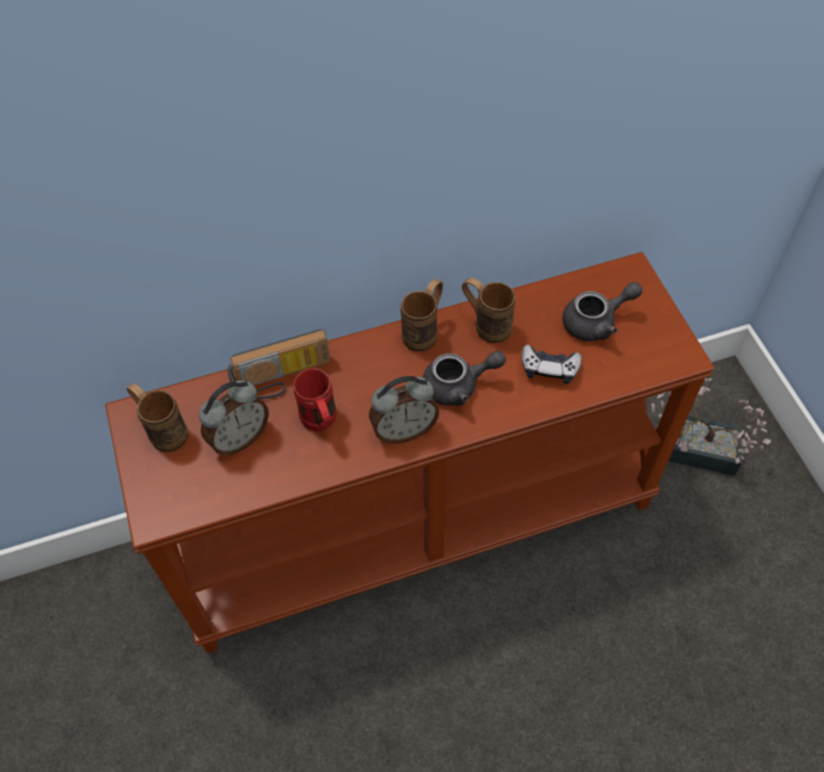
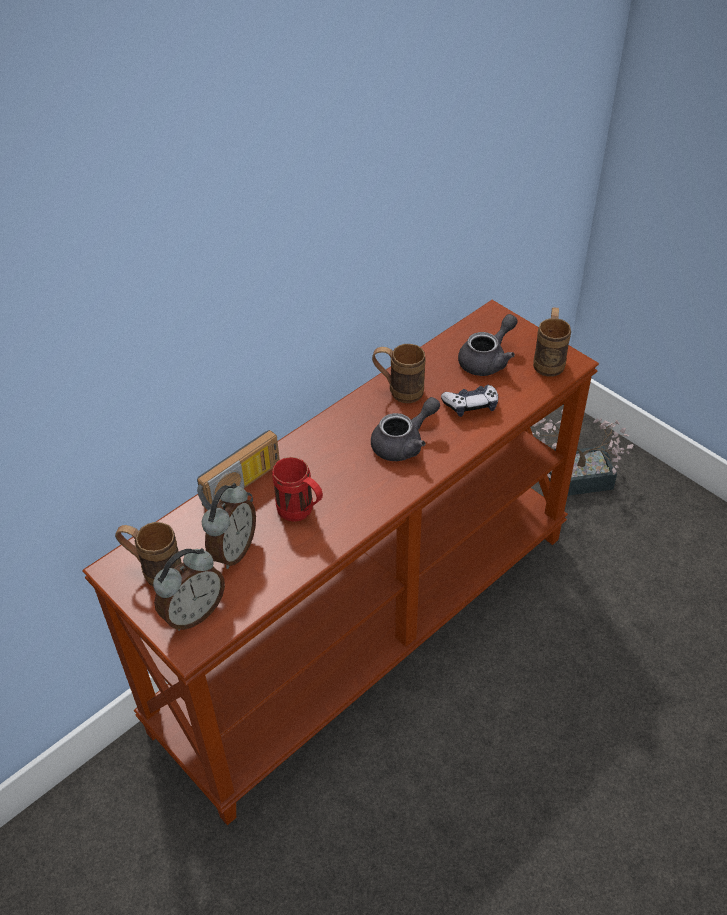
camera: 25 degrees left, 10 degrees down
alarm clock [369,376,439,443] -> alarm clock moved to [153,548,225,631]
brown mug [400,279,443,352] -> brown mug moved to [533,307,571,377]

